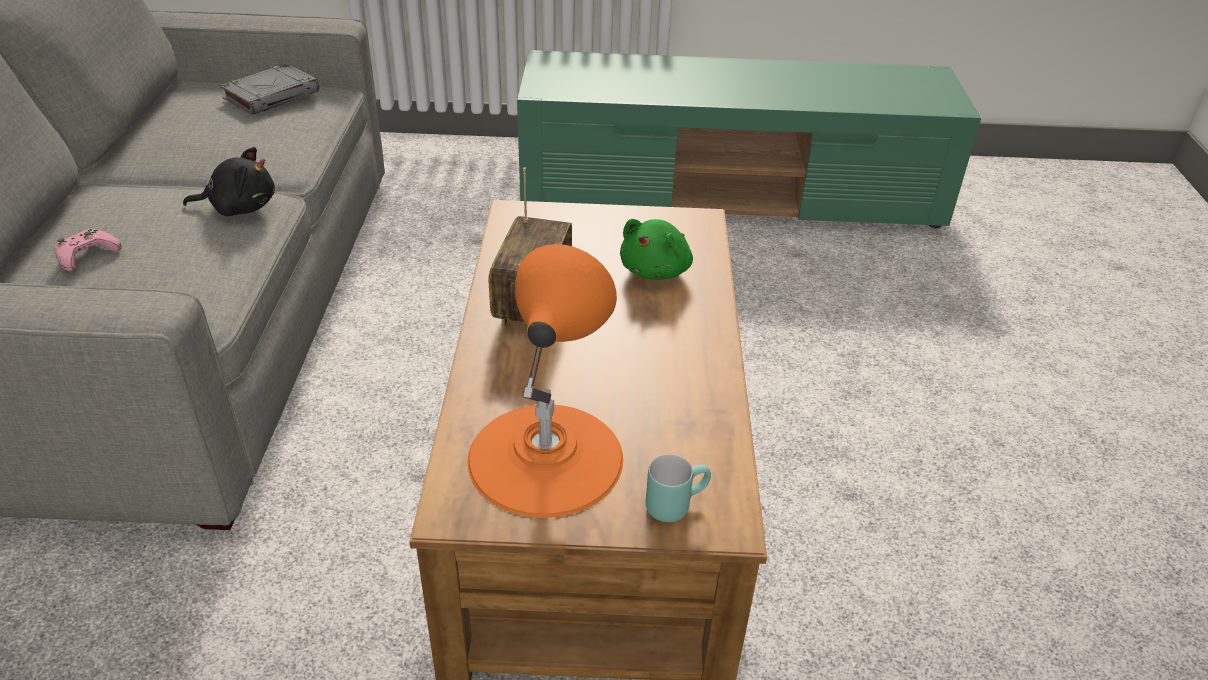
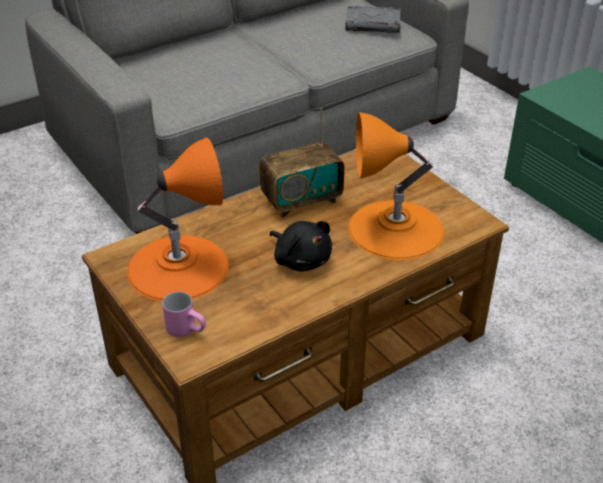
camera: 55 degrees right, 0 degrees up
pink game controller [54,229,122,271] -> none
black plush toy [183,147,275,216] -> black plush toy moved to [270,221,332,272]
green plush toy [620,219,693,280] -> orange table lamp [348,112,444,260]
turquoise mug [646,454,711,522] -> pink mug [162,292,206,337]

